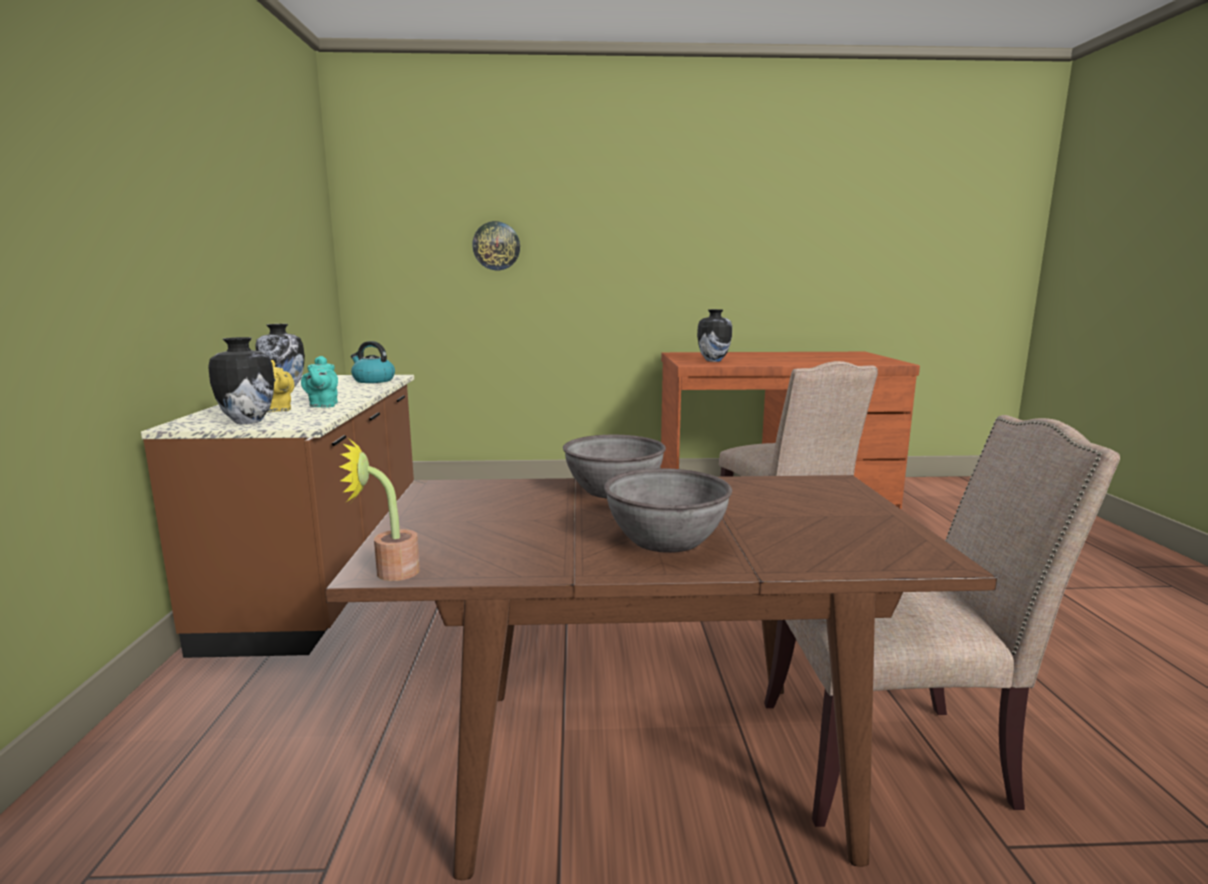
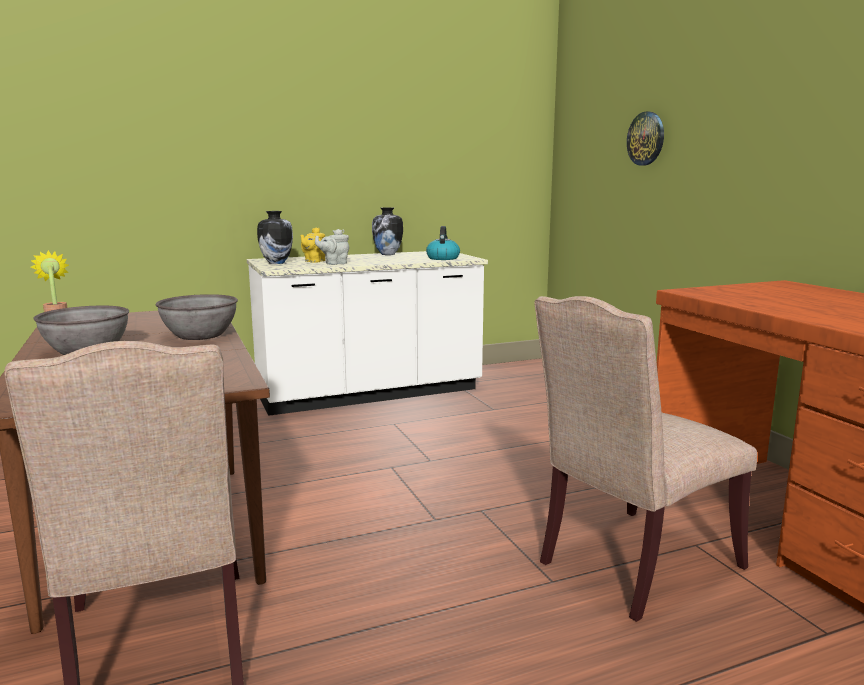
camera: 70 degrees right, 0 degrees up
brown counter [141,375,414,658] -> white counter [247,251,488,416]
turquoise teapot [301,356,338,408] -> grey teapot [315,229,349,265]
vase [697,309,732,362] -> none

